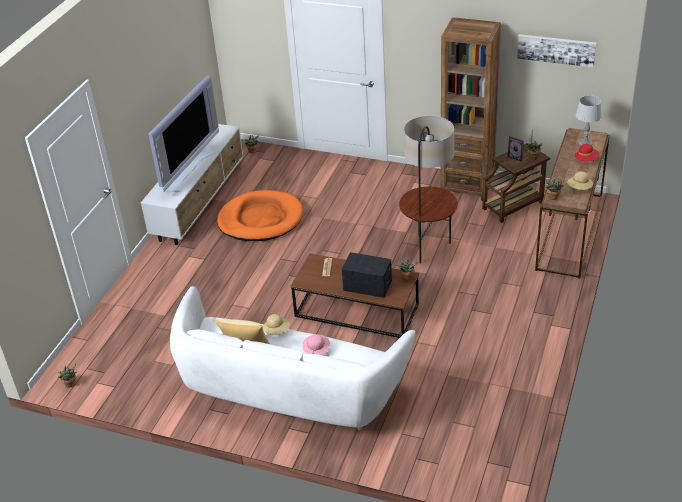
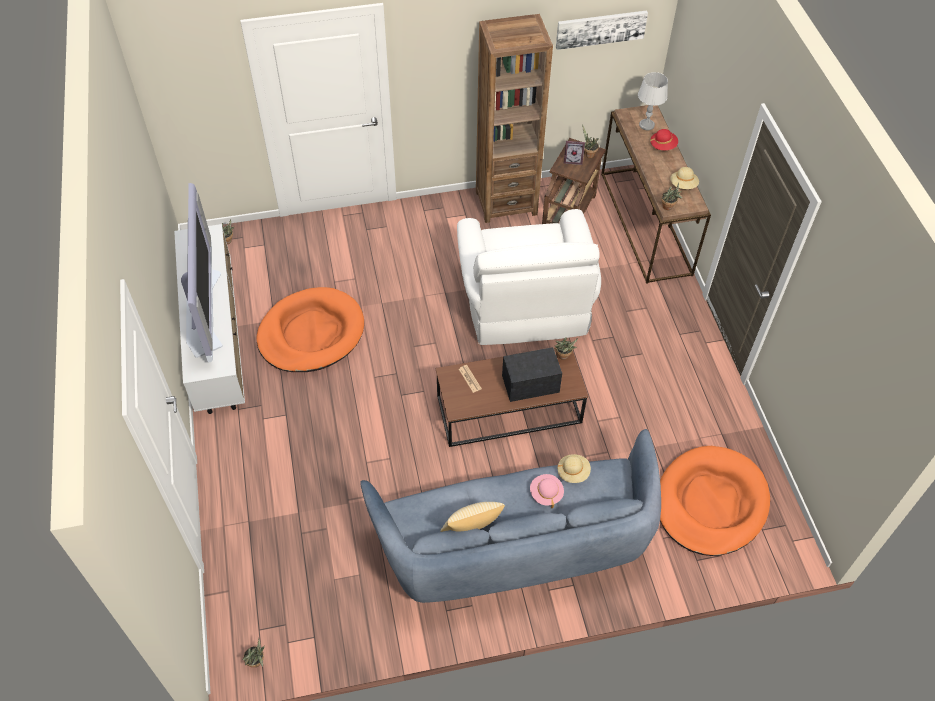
camera: 35 degrees left, 15 degrees up
white sofa [170,286,415,430] -> blue sofa [360,429,661,603]
beige hat [263,314,290,335] -> beige hat moved to [557,454,591,483]
floor lamp [399,116,458,264] -> white armchair [457,209,601,345]
none -> orange dog bed [660,446,770,556]

